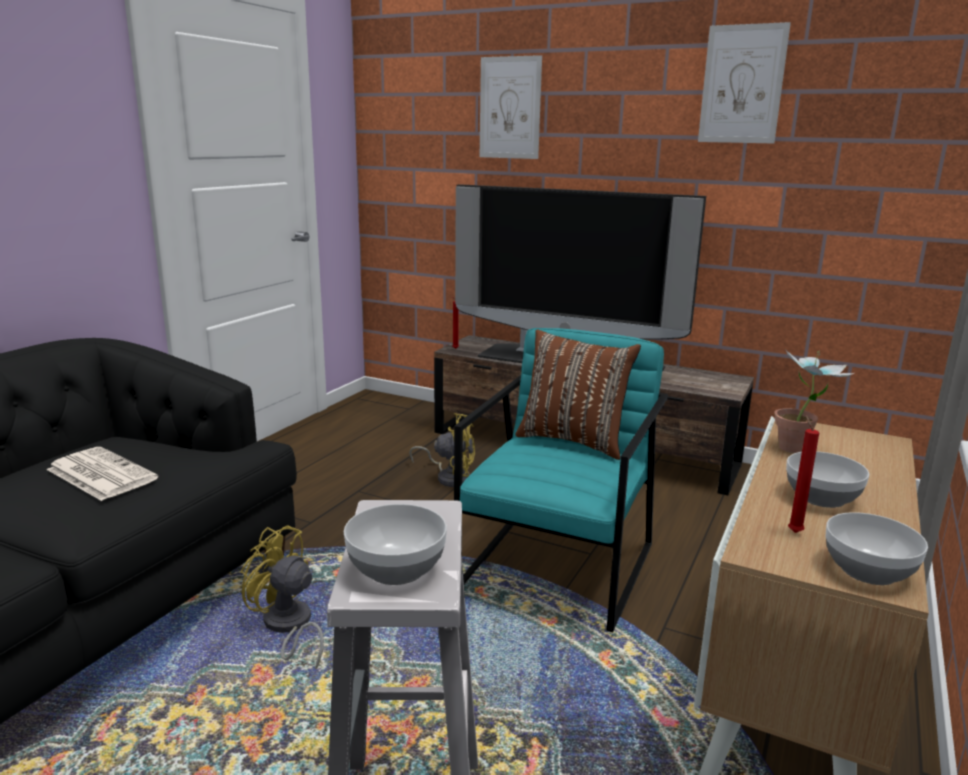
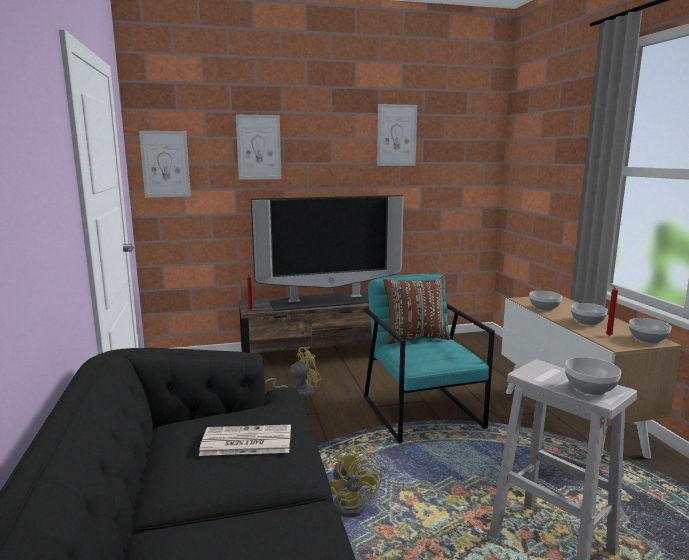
camera: 40 degrees left, 5 degrees down
yellow fan [240,525,324,669] -> yellow fan turned 90 degrees counterclockwise [325,444,382,517]
potted plant [775,349,854,453] -> bowl [530,291,562,311]
none -> picture [139,131,191,197]

